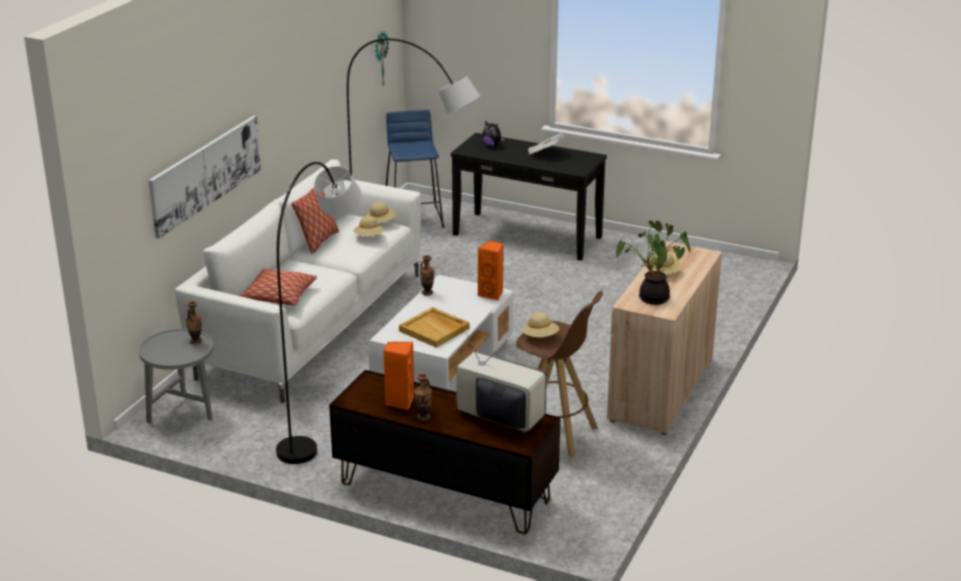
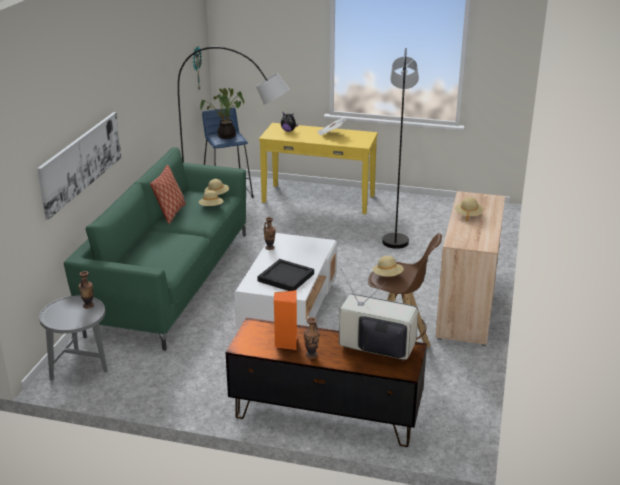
camera: 10 degrees left, 0 degrees up
white sofa [175,159,421,403] -> green sofa [64,147,246,351]
pillow [240,269,317,305] -> none
grey floor lamp [276,162,362,464] -> grey floor lamp moved to [382,48,419,249]
beige tray [399,307,469,348] -> black tray [257,259,314,291]
black console table [451,133,607,261] -> yellow console table [259,123,378,214]
orange speaker [477,241,504,301] -> none
potted plant [616,220,691,305] -> potted plant moved to [200,88,244,139]

